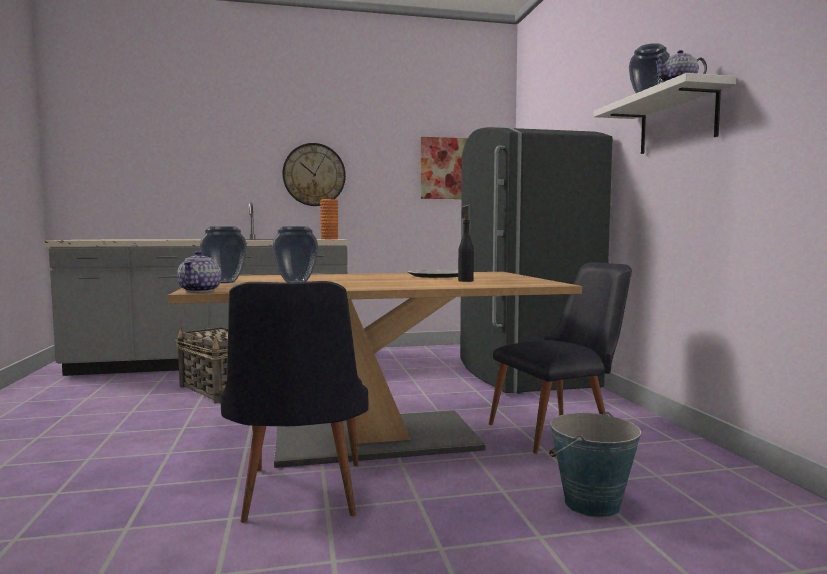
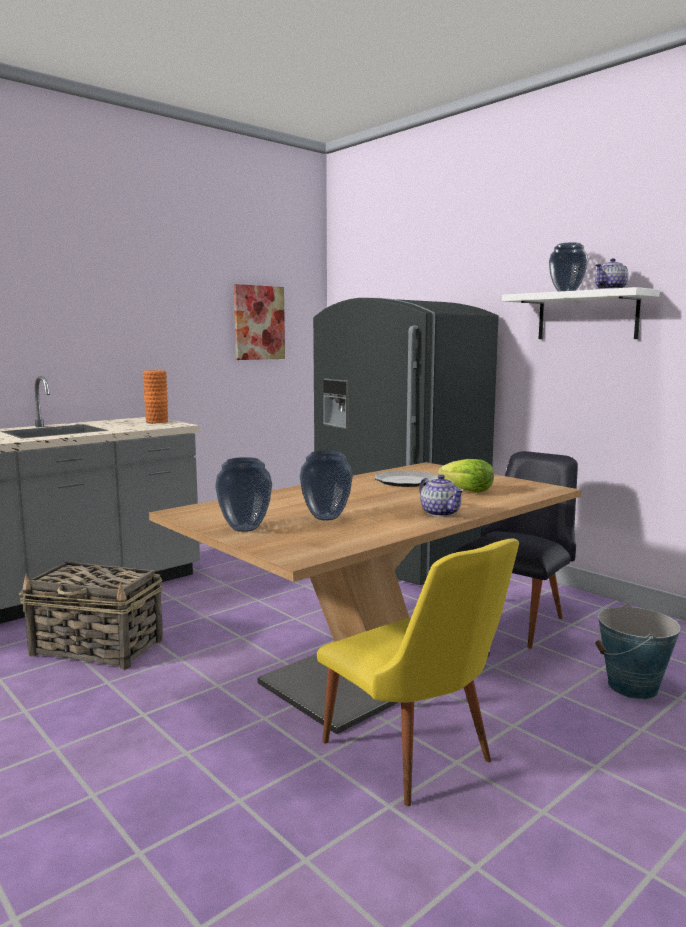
camera: 30 degrees left, 5 degrees up
teapot [177,251,221,292] -> teapot moved to [419,475,464,517]
black chair [220,281,369,523] -> yellow chair [317,539,519,806]
wall clock [283,143,346,206] -> none
black bottle [458,214,474,282] -> lettuce [438,459,494,493]

